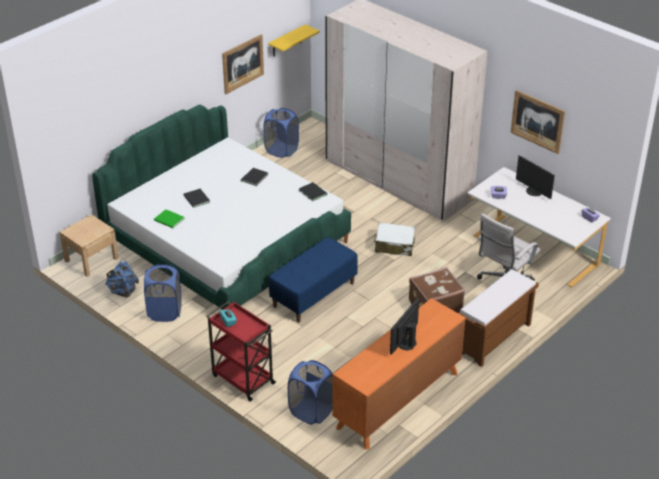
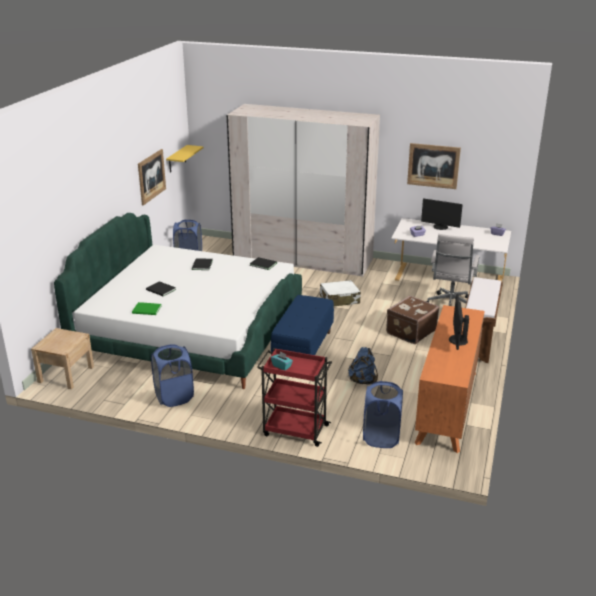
camera: 25 degrees left, 10 degrees down
blue backpack [105,260,139,298] -> blue backpack moved to [348,347,378,385]

